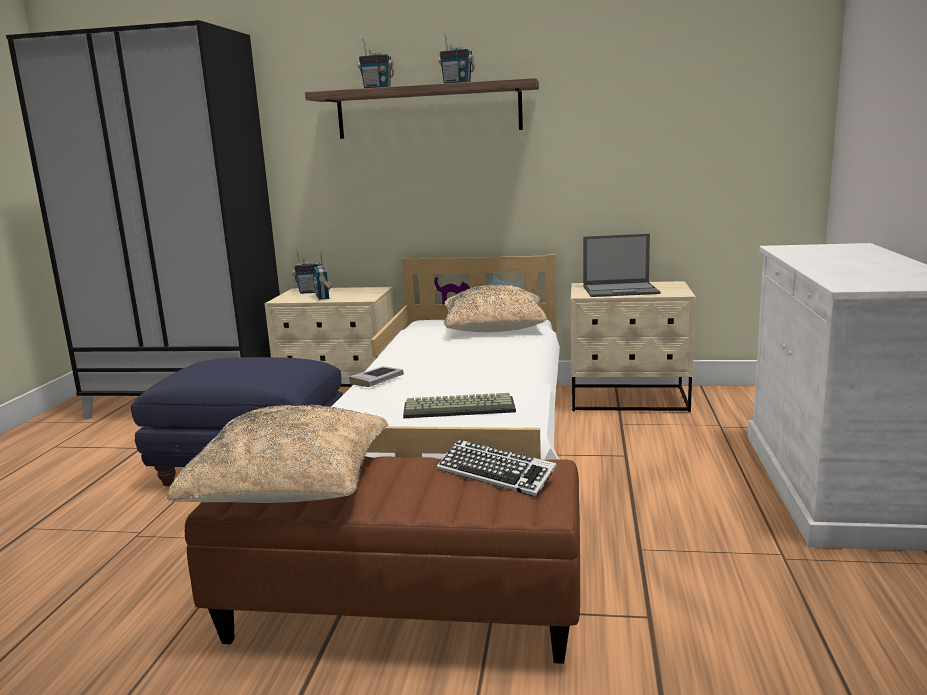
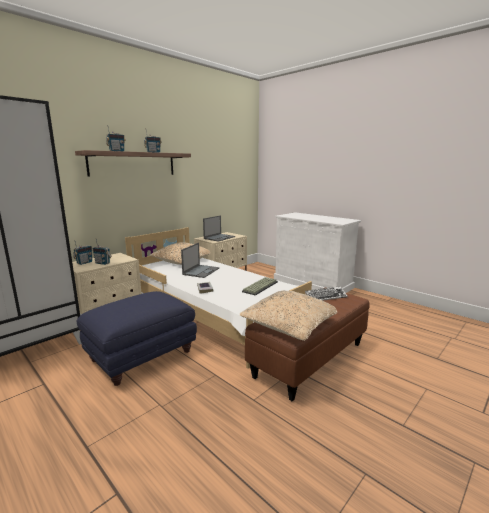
camera: 55 degrees left, 0 degrees up
none -> laptop [181,243,220,278]

